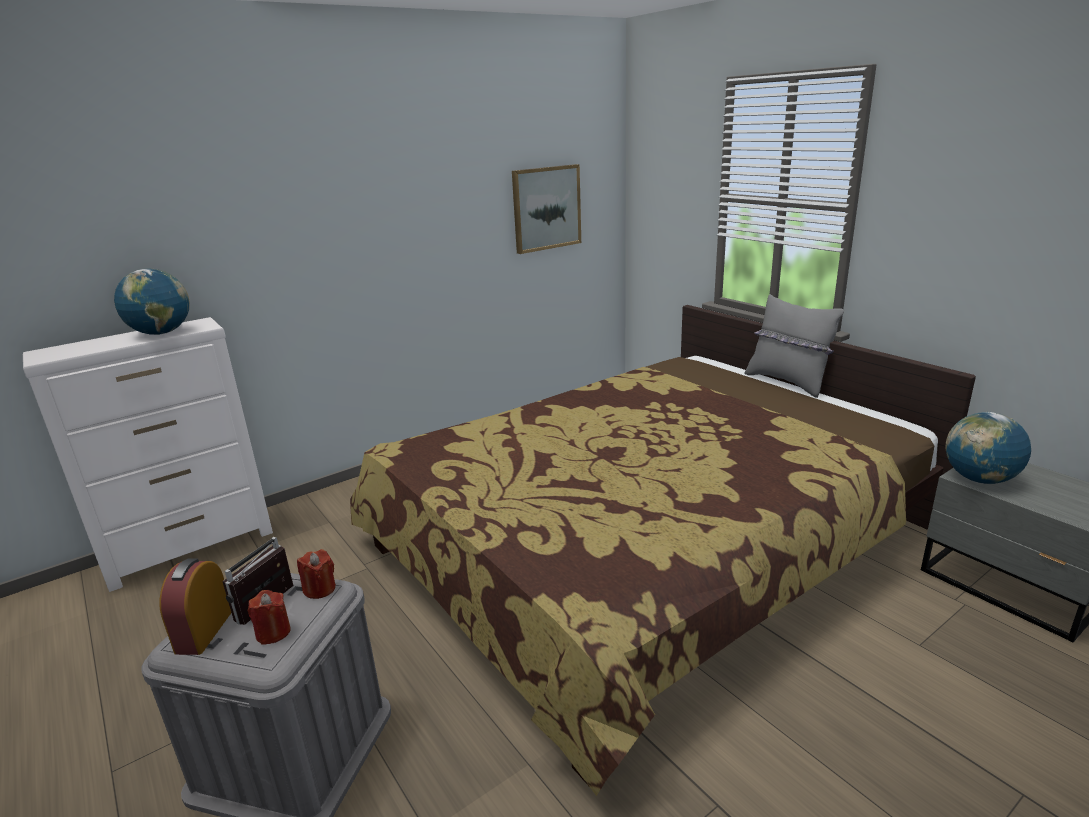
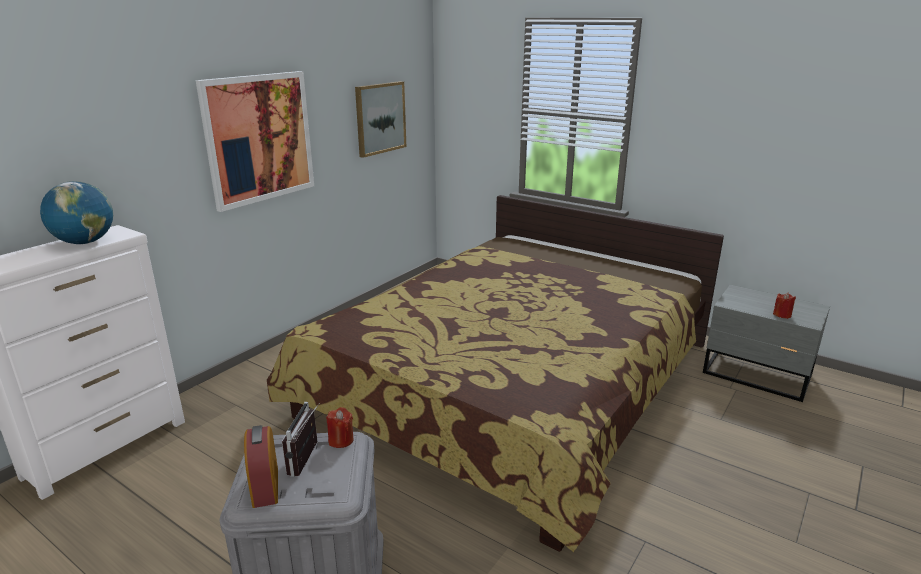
camera: 20 degrees left, 0 degrees up
red candle [248,590,291,645] -> red candle moved to [773,293,796,319]
grey pillow [744,294,844,398] -> none
globe [945,412,1031,484] -> none
none -> picture [196,71,314,212]

